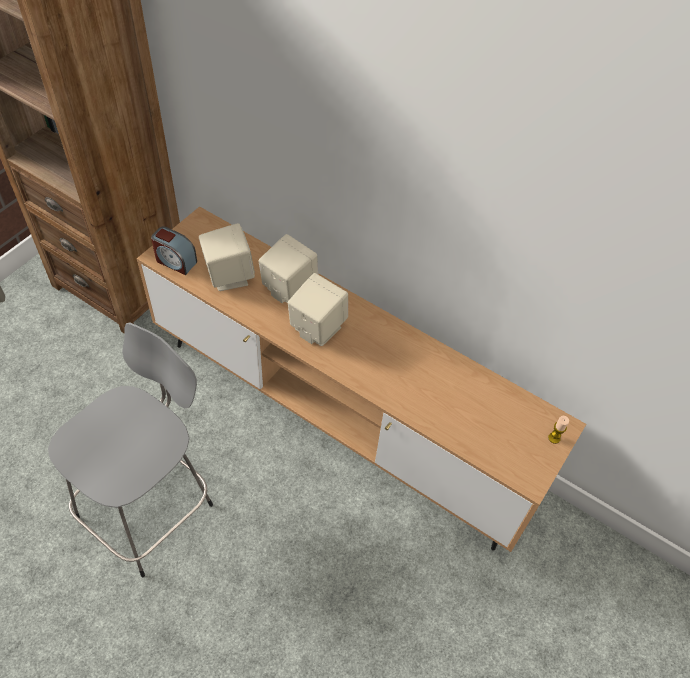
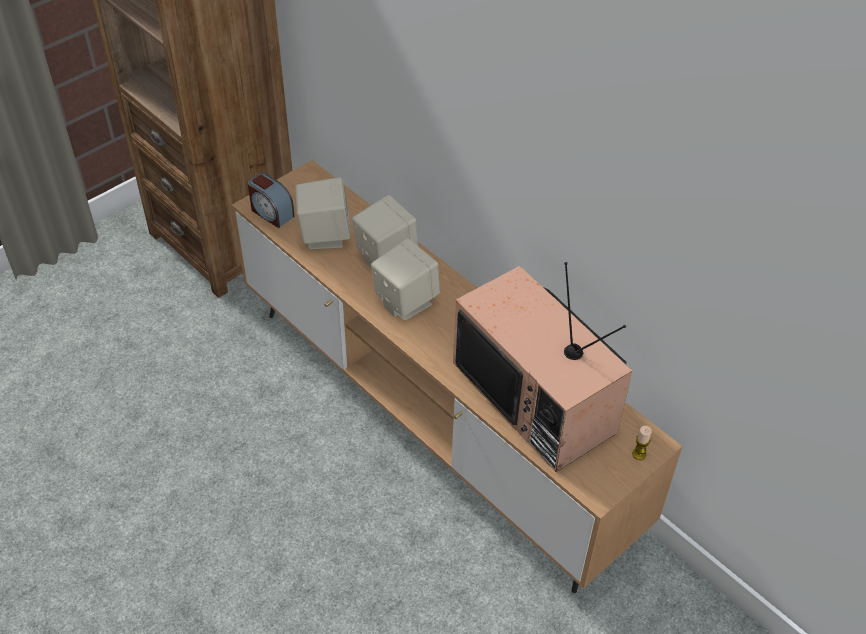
camera: 15 degrees right, 5 degrees down
grey stool [48,322,213,577] -> none
none -> television [453,262,632,472]

